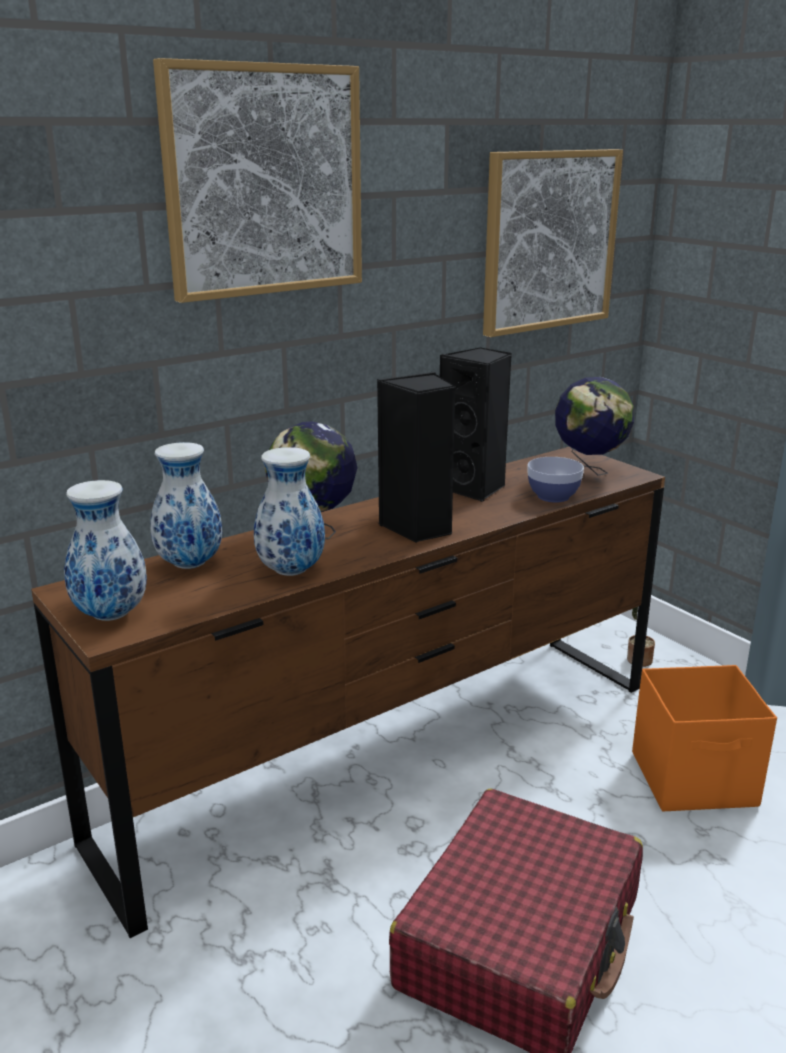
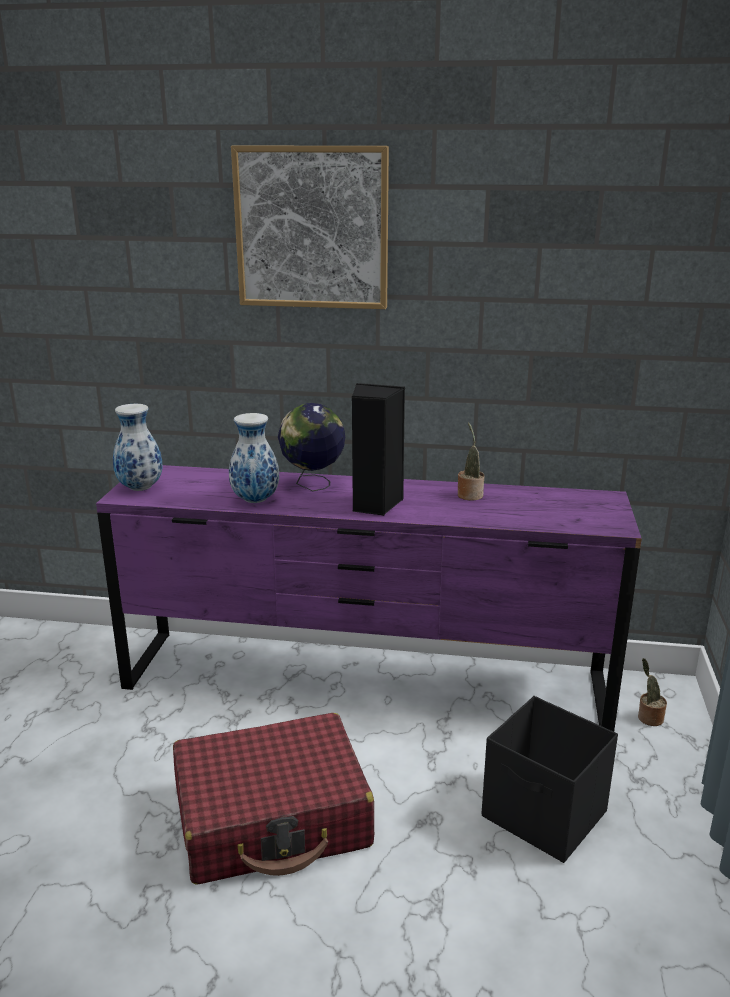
camera: 45 degrees right, 0 degrees up
brown dresser [31,447,665,938] -> purple dresser [96,465,642,732]
vase [150,442,222,569] -> none
black speaker [440,347,512,502] -> potted plant [458,422,485,501]
picture [483,149,623,337] -> none
bowl [528,457,584,503] -> none
globe [555,377,634,476] -> none
orange storage box [632,665,777,812] -> black storage box [482,696,618,863]

